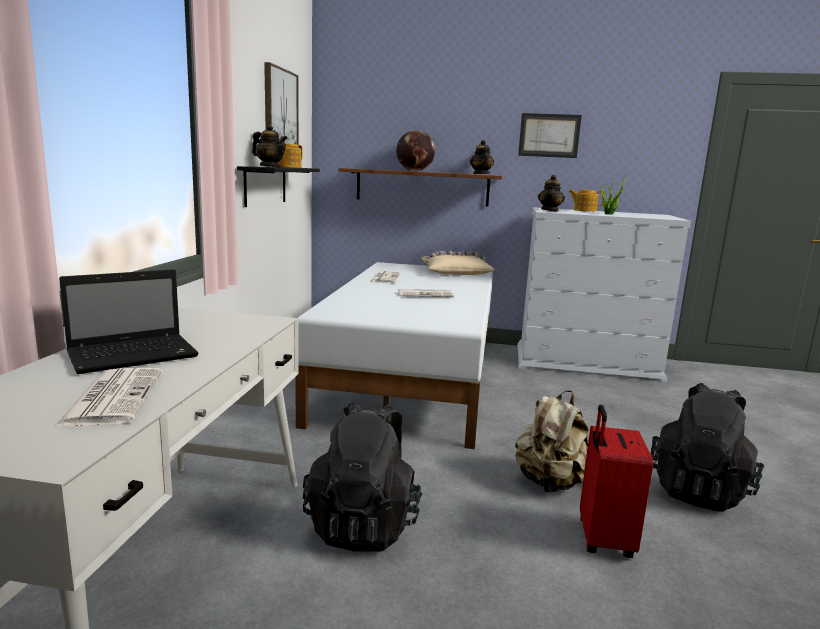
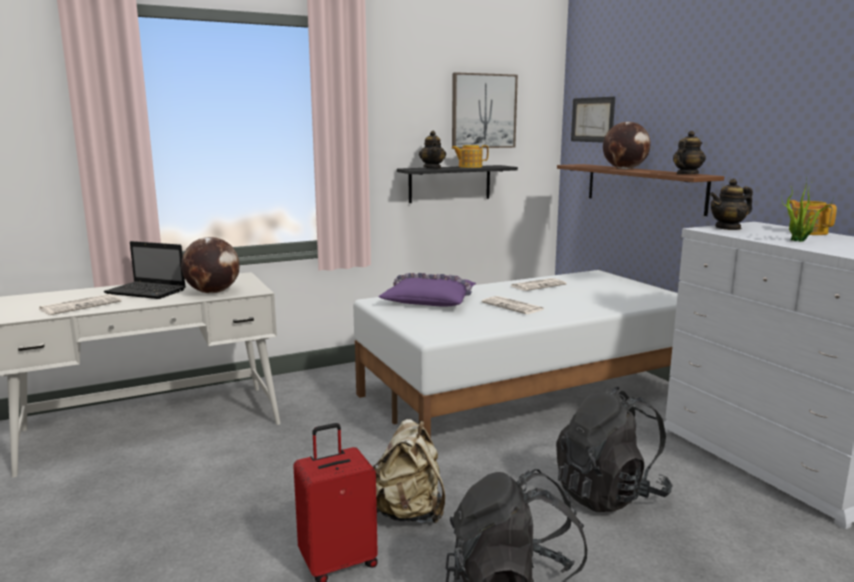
camera: 55 degrees right, 0 degrees up
black backpack [303,402,422,552] -> black backpack moved to [556,387,673,512]
beige pillow [421,251,494,275] -> none
picture [518,113,582,158] -> picture moved to [571,97,615,143]
none -> globe [181,237,239,294]
none -> purple pillow [379,273,476,307]

